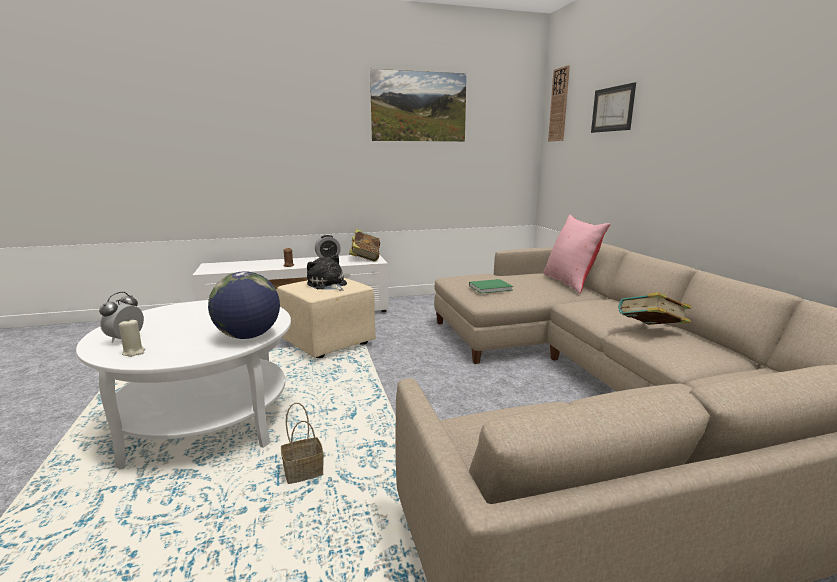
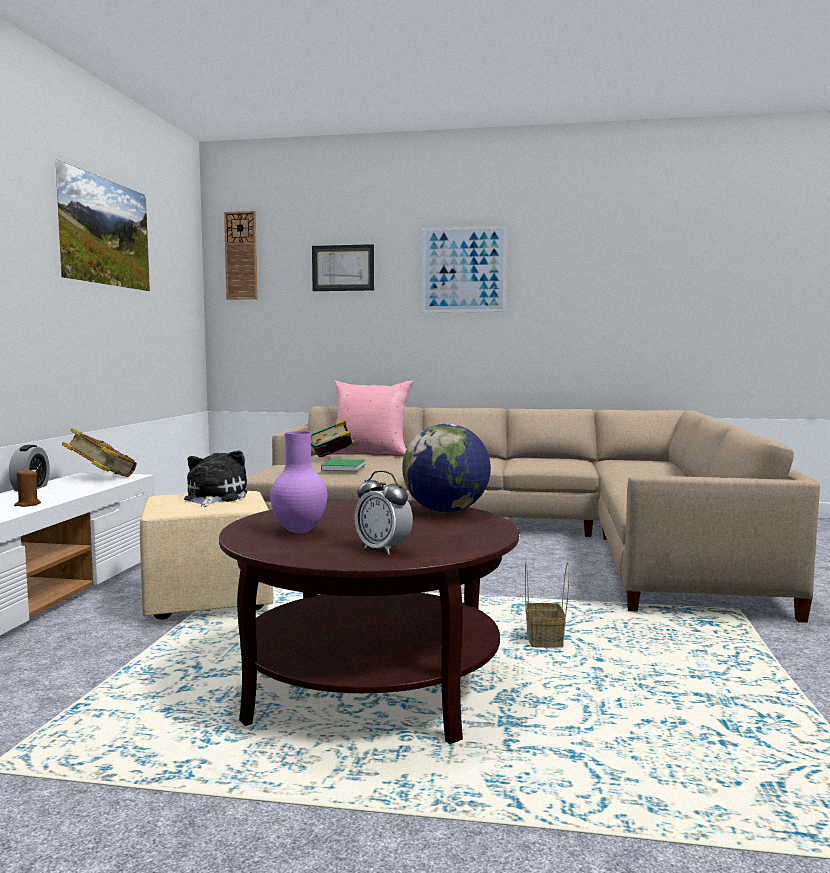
camera: 65 degrees left, 10 degrees down
white coffee table [76,300,291,469] -> brown coffee table [219,500,519,744]
beige candle [119,319,146,357] -> none
plush toy [307,254,347,291] -> plush toy turned 105 degrees clockwise [184,450,247,507]
book [618,292,691,325] -> book moved to [311,419,355,457]
none -> purple vase [270,431,327,533]
none -> picture [423,226,507,313]

